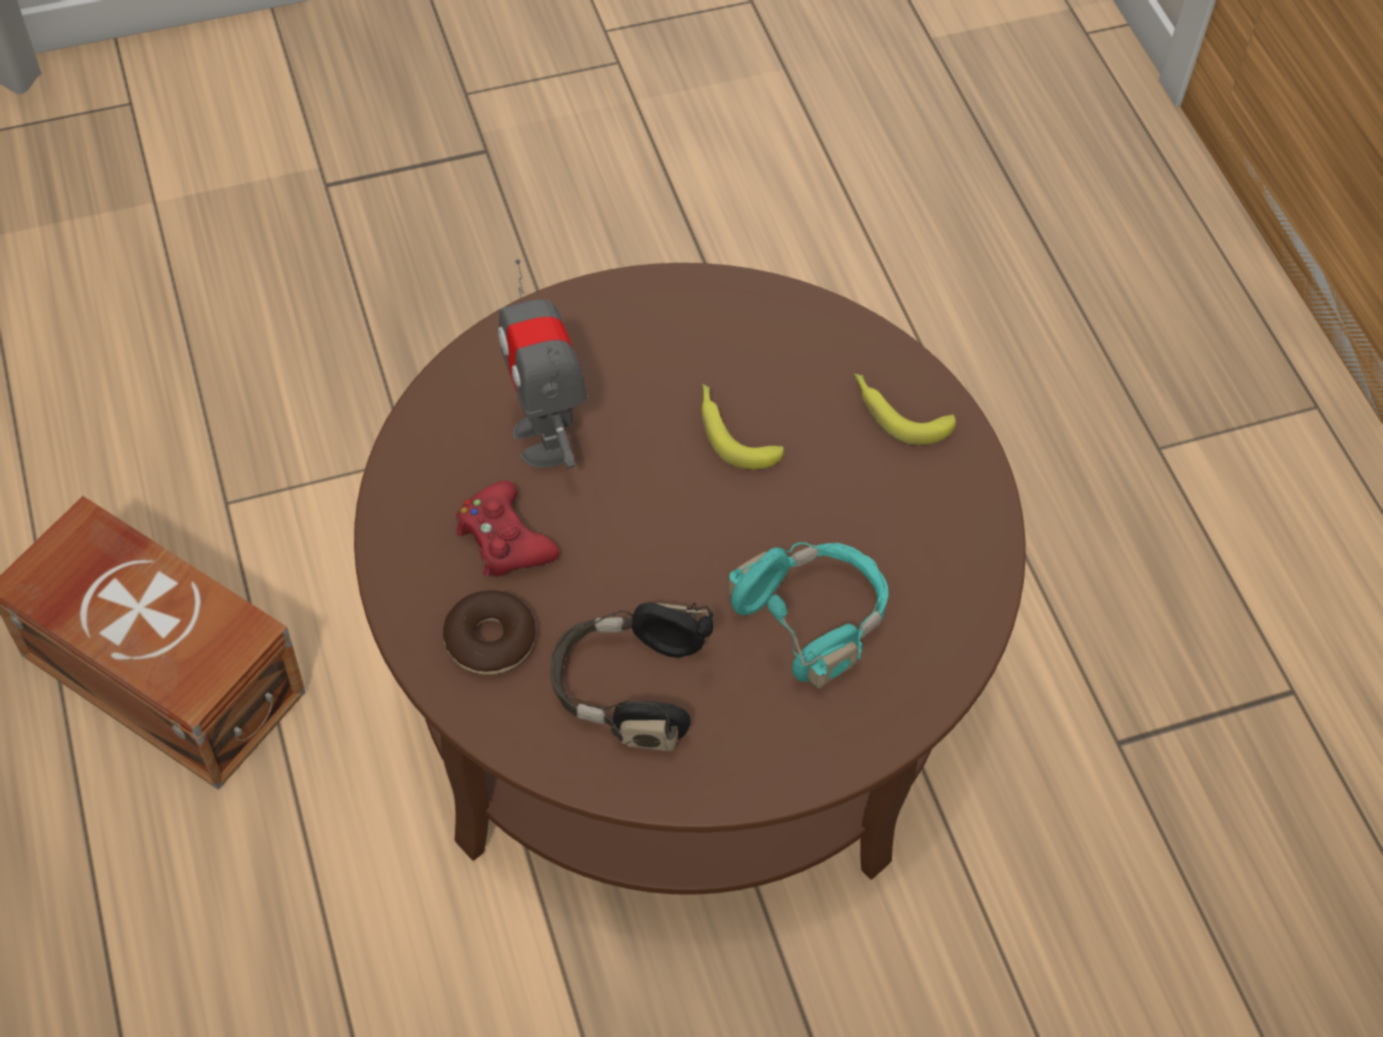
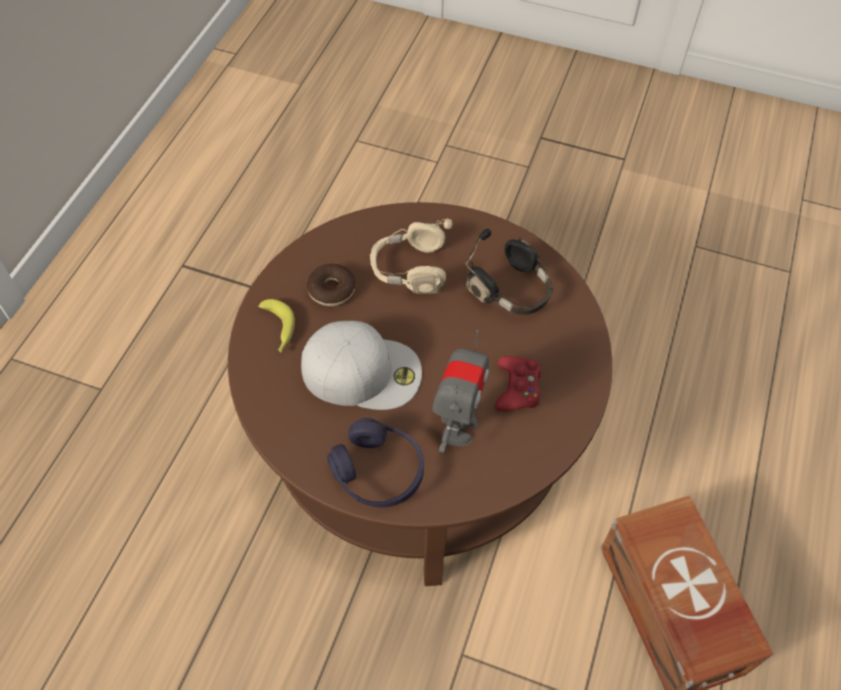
camera: 140 degrees left, 0 degrees up
donut [443,590,536,675] -> donut moved to [307,264,356,306]
banana [702,384,784,470] -> white cap [301,321,422,410]
turquoise headphones [728,542,889,688] -> beige headphones [370,218,452,294]
none -> purple headphones [327,418,424,507]

